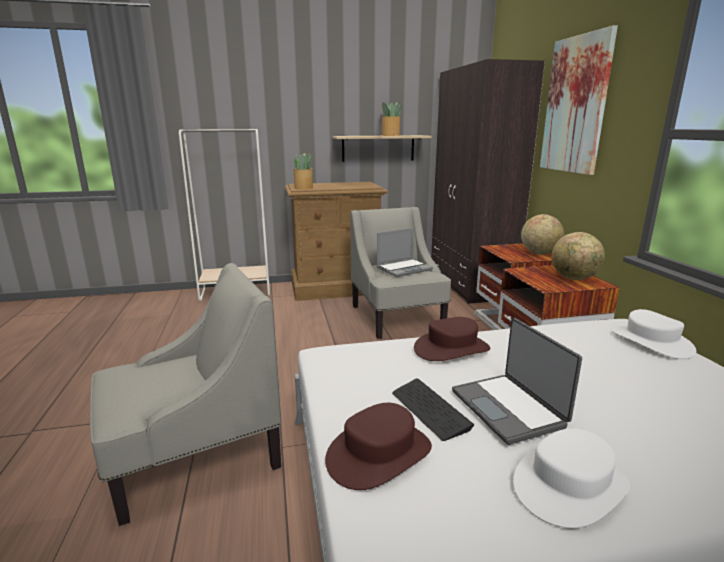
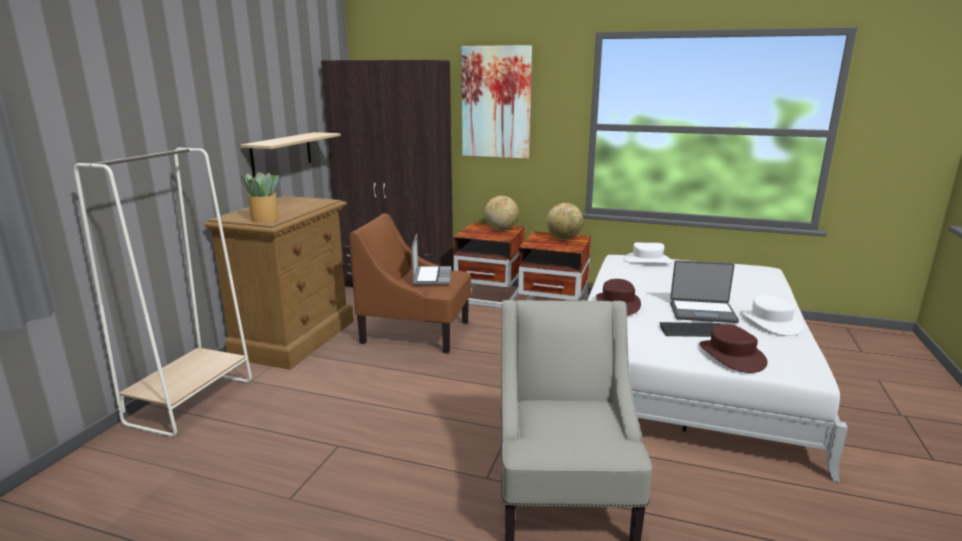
camera: 60 degrees left, 0 degrees up
grey armchair [350,207,451,339] -> brown armchair [349,213,471,353]
potted plant [382,102,402,136] -> none

